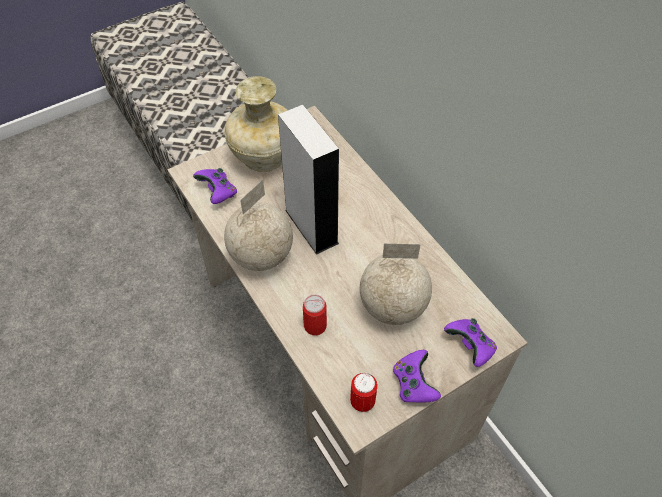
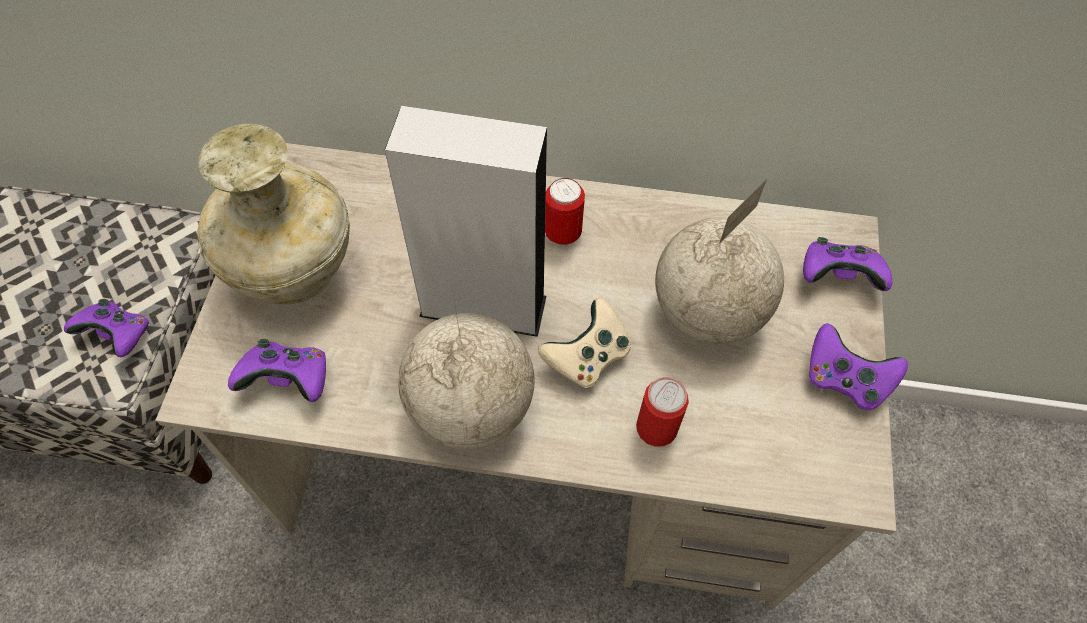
camera: 50 degrees left, 5 degrees up
can [350,373,378,412] -> can moved to [545,178,585,246]
none -> purple game controller [64,299,149,357]
none -> beige game controller [538,298,631,388]

